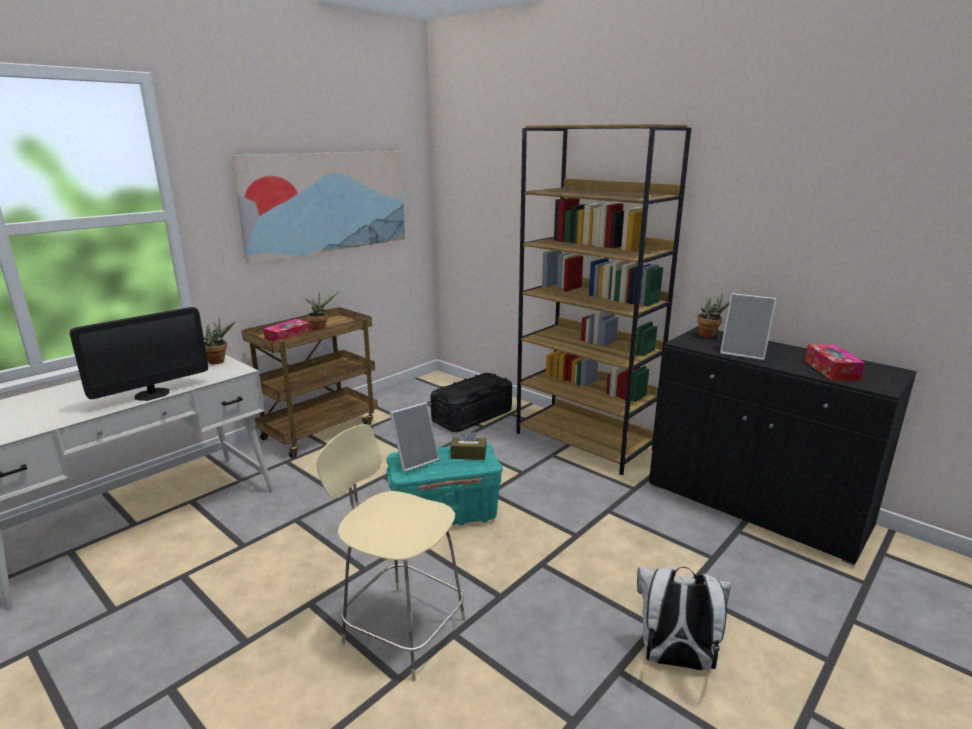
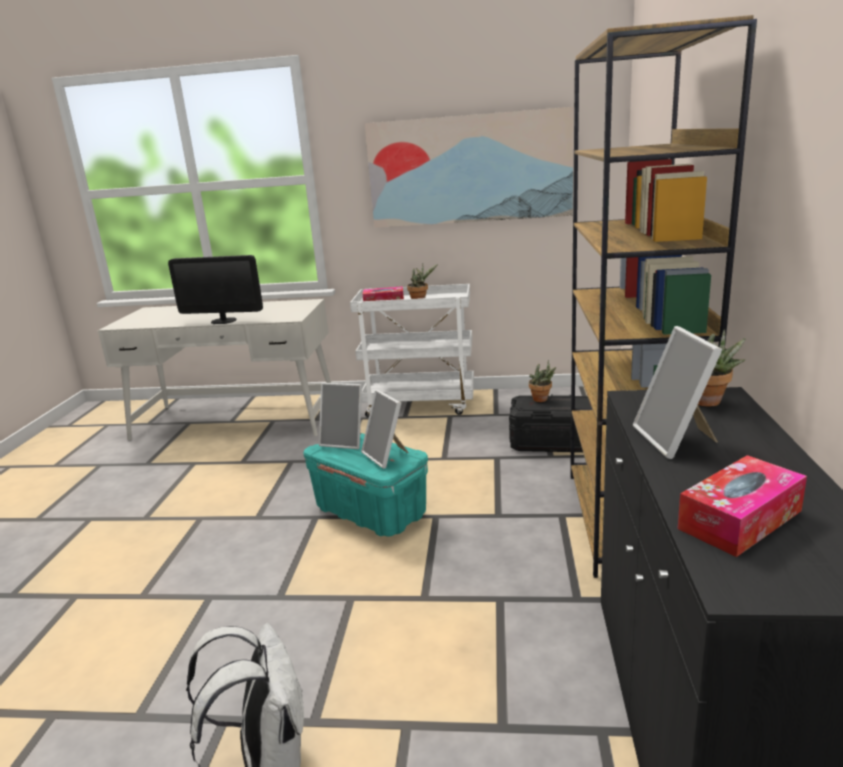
camera: 55 degrees right, 0 degrees up
potted plant [204,319,235,364] -> potted plant moved to [529,360,556,402]
brown cart [241,307,378,458] -> white cart [350,284,474,418]
beige chair [316,424,466,681] -> none
brown tissue box [450,429,487,460] -> picture frame [361,390,409,469]

